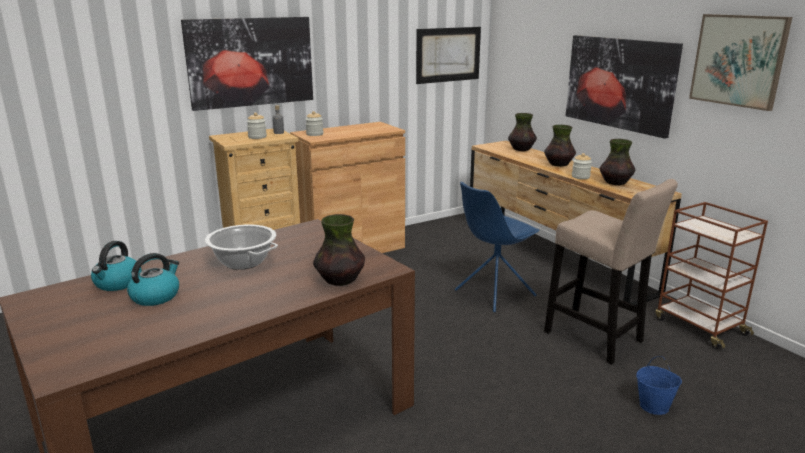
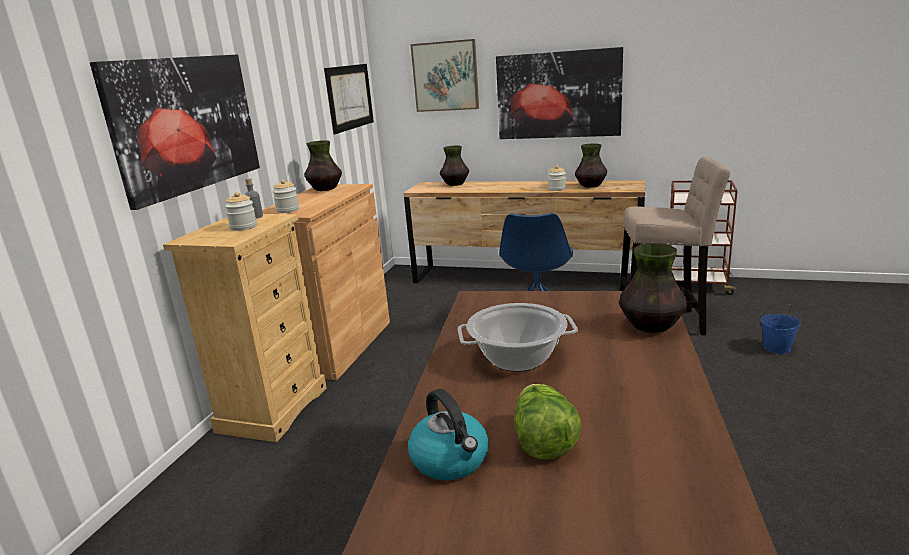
camera: 40 degrees left, 0 degrees up
kettle [127,253,179,306] -> lettuce [514,384,581,460]
vase [544,125,576,167] -> vase moved to [304,140,342,191]
picture [689,14,792,111] -> picture moved to [410,39,479,112]

